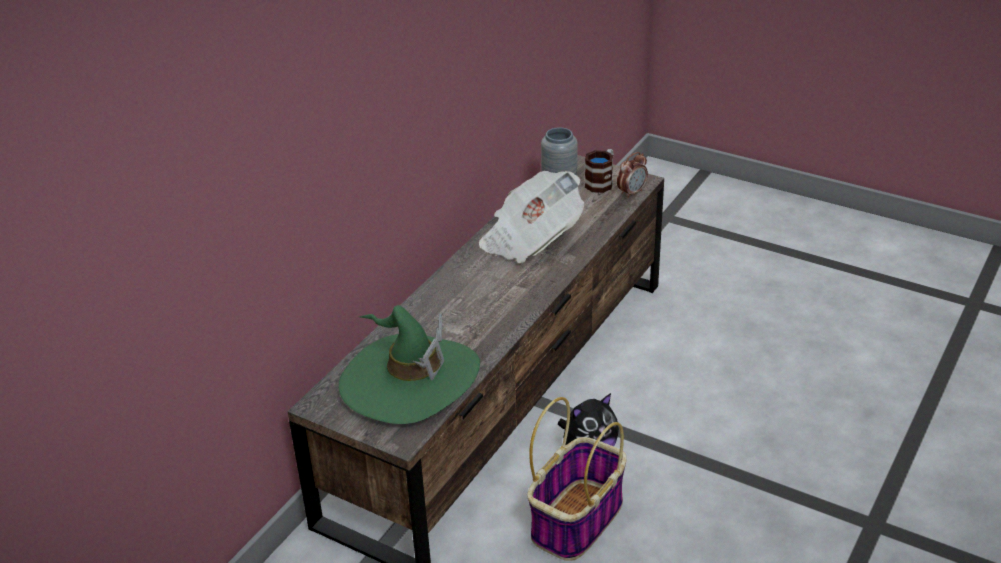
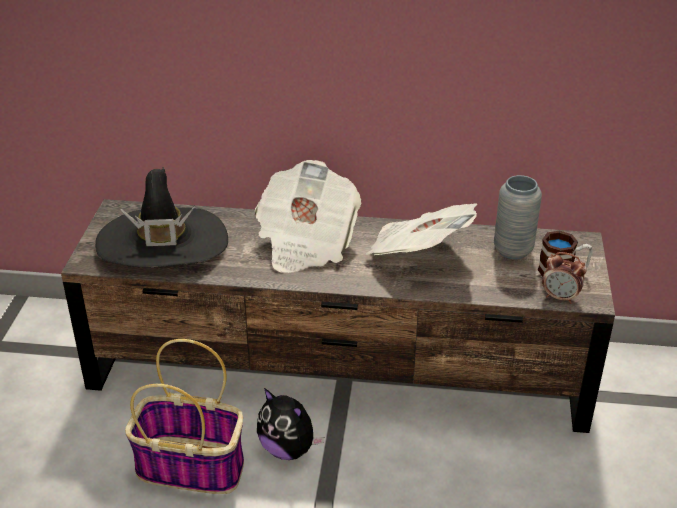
camera: 65 degrees right, 0 degrees up
green hat [339,305,480,424] -> black hat [95,167,228,268]
none -> newspaper [255,160,361,273]

